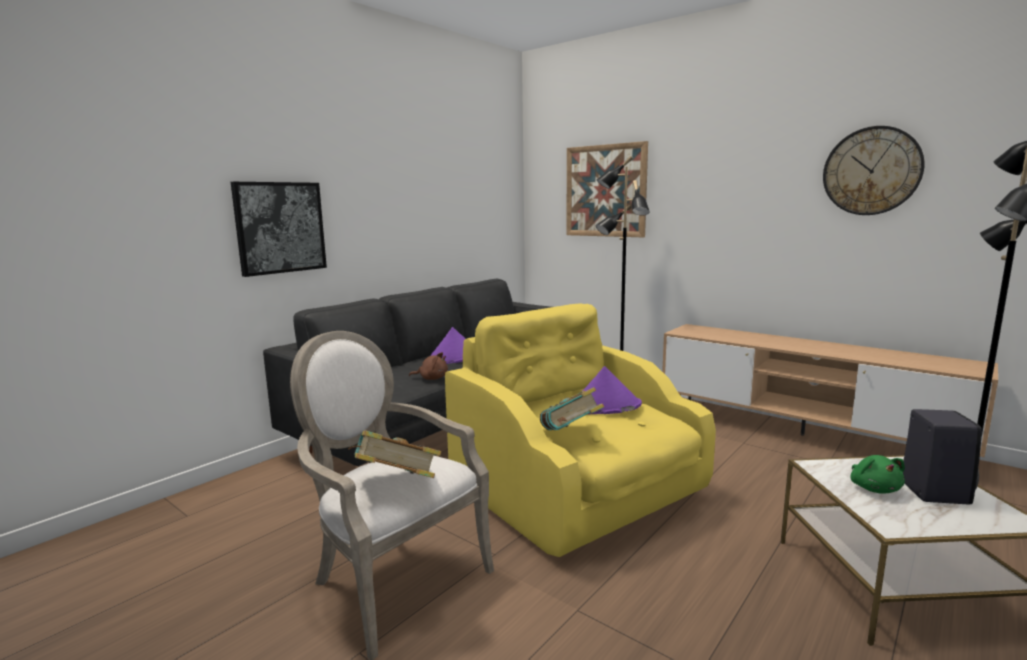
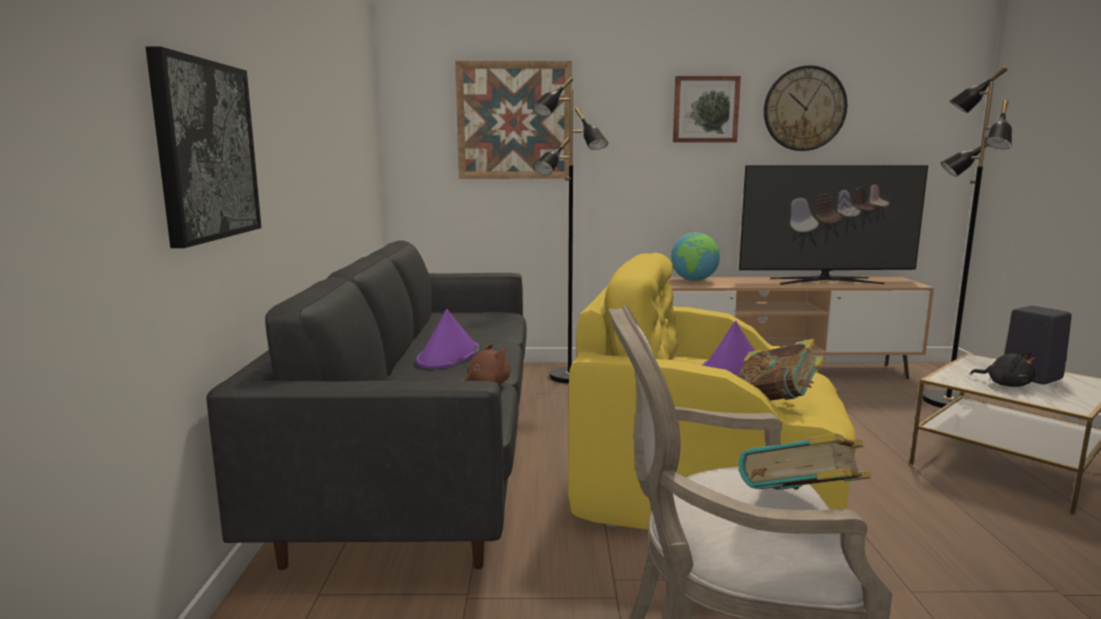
camera: 40 degrees left, 0 degrees up
green plush toy [851,455,905,494] -> black plush toy [970,352,1036,387]
none -> globe [671,232,720,281]
none -> picture [673,76,741,142]
none -> television [739,165,928,285]

